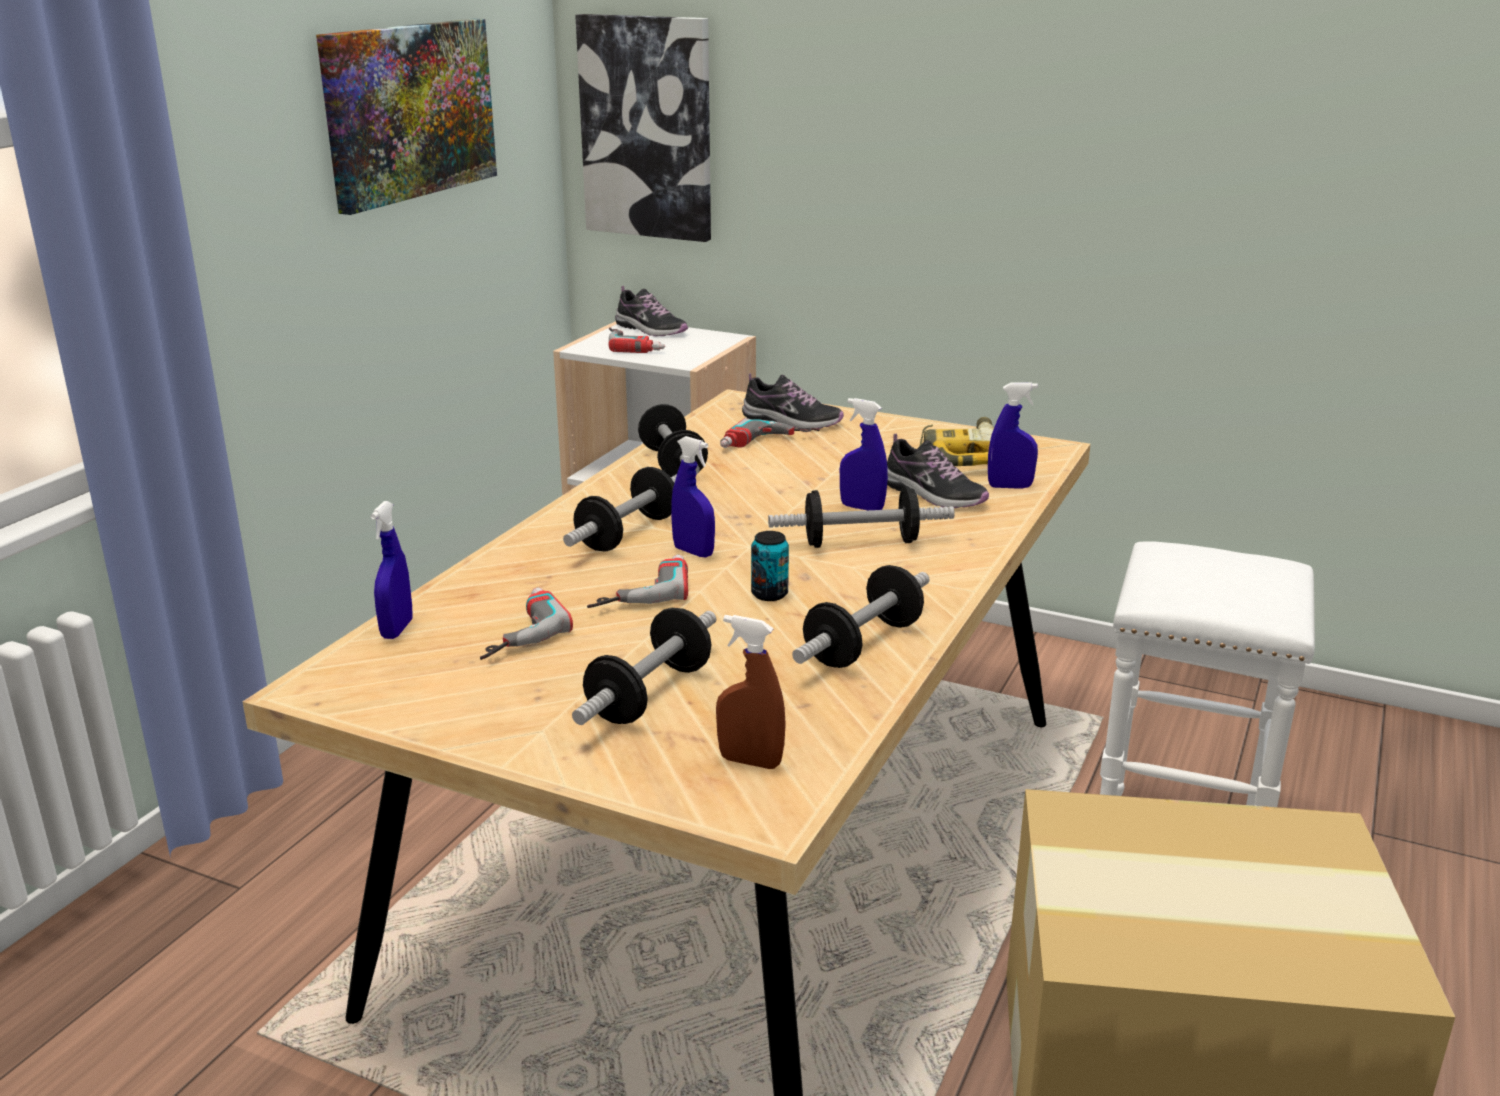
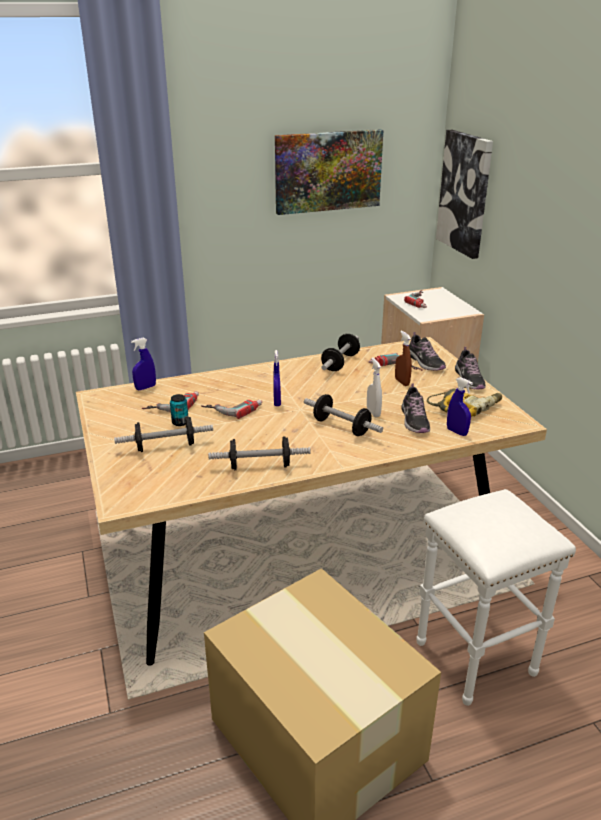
camera: 45 degrees right, 5 degrees up
dumbbell [563,467,677,552] -> none
shoe [615,286,688,336] -> shoe moved to [455,347,486,389]
brown spray bottle [716,615,786,769] -> brown spray bottle moved to [395,330,412,386]
can [751,531,789,601] -> can moved to [170,394,188,426]
blue spray bottle [840,398,888,510] -> white spray bottle [367,358,382,417]

